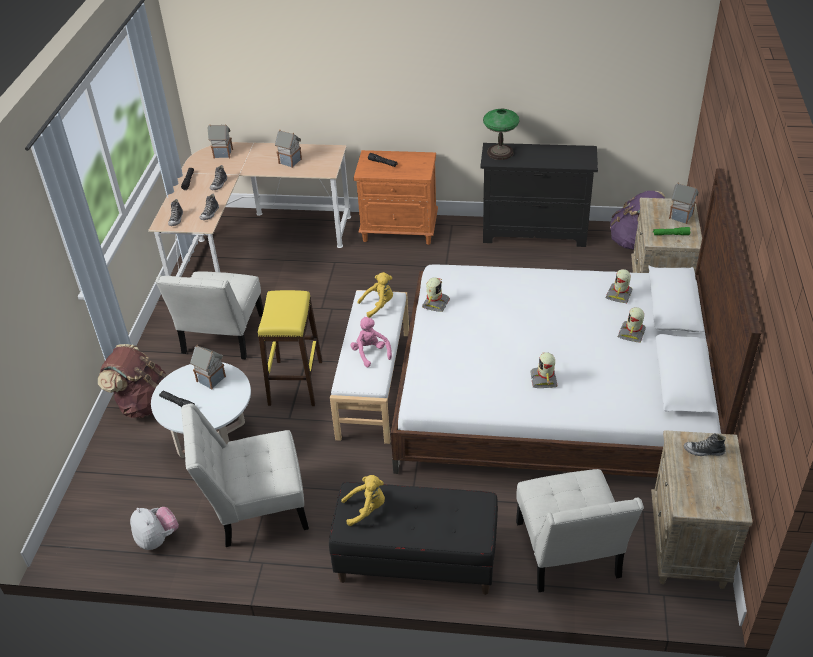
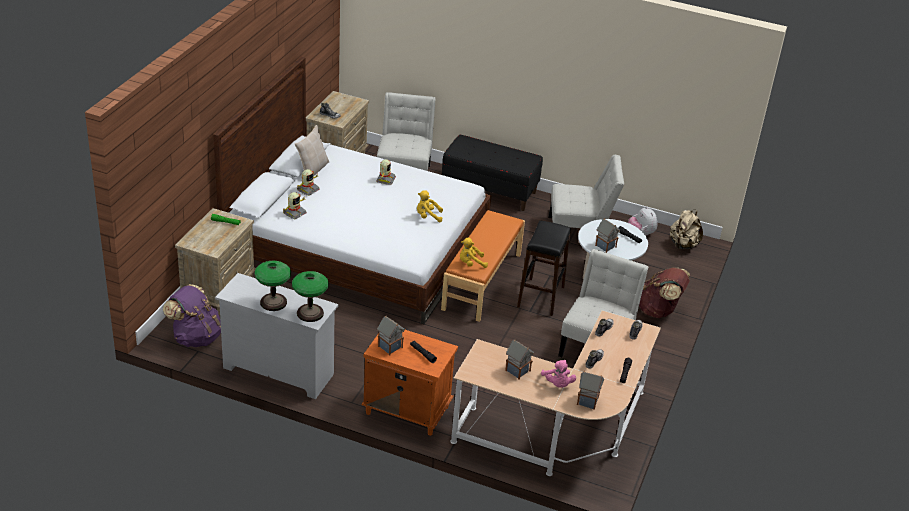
camera: 170 degrees left, 5 degrees down
yellow stool [258,290,322,406] -> black stool [517,221,571,316]
white bench [330,290,409,444] -> orange bench [441,210,525,322]
yellow plush toy [341,475,385,526] -> yellow plush toy moved to [417,190,443,222]
pink plush toy [350,317,392,368] -> pink plush toy moved to [541,360,576,388]
toy robot [422,277,450,312] -> none
black dresser [480,143,598,247] -> white dresser [215,273,339,399]
toy house [669,182,699,224] -> toy house moved to [377,316,405,355]
none -> table lamp [254,261,291,311]
none -> beige pillow [295,125,329,177]
none -> beige backpack [670,209,703,249]

